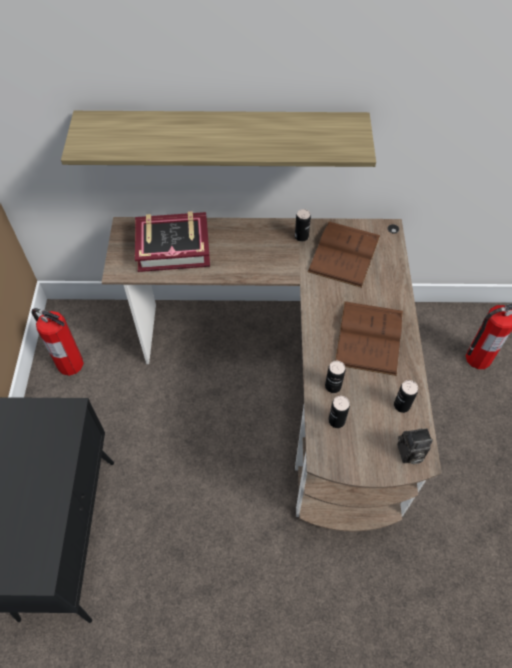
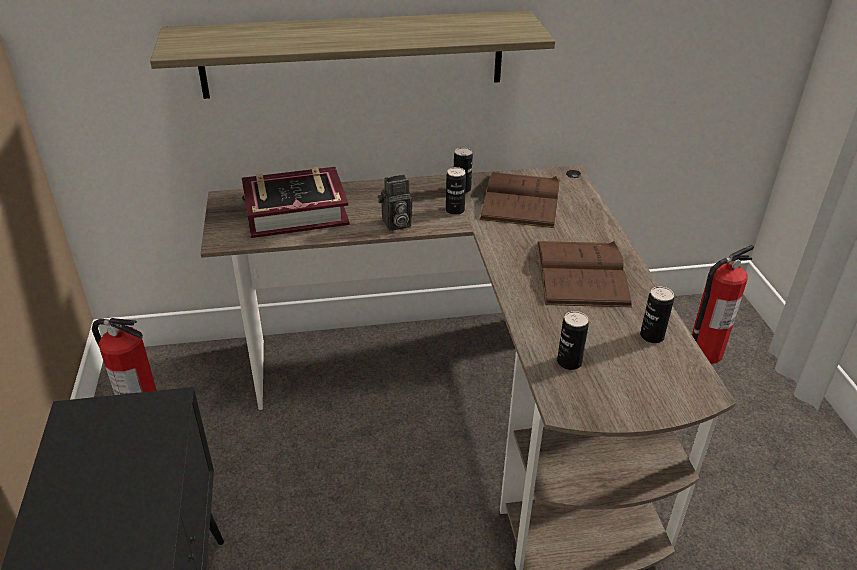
camera: 10 degrees left, 20 degrees down
can [325,361,346,393] -> can moved to [446,167,466,215]
camera [397,428,433,464] -> camera moved to [378,175,412,231]

